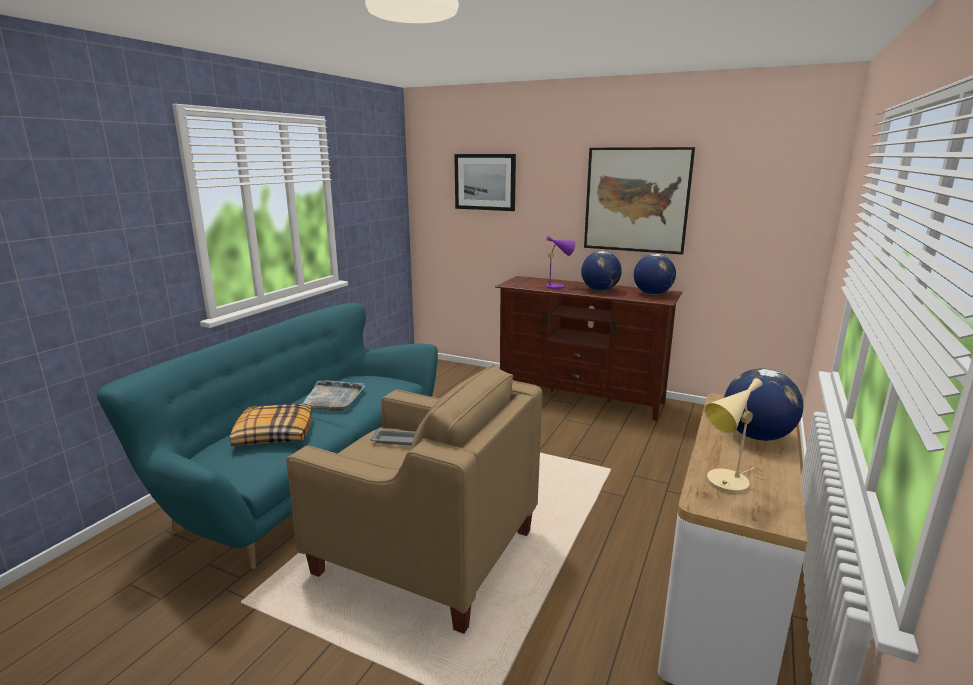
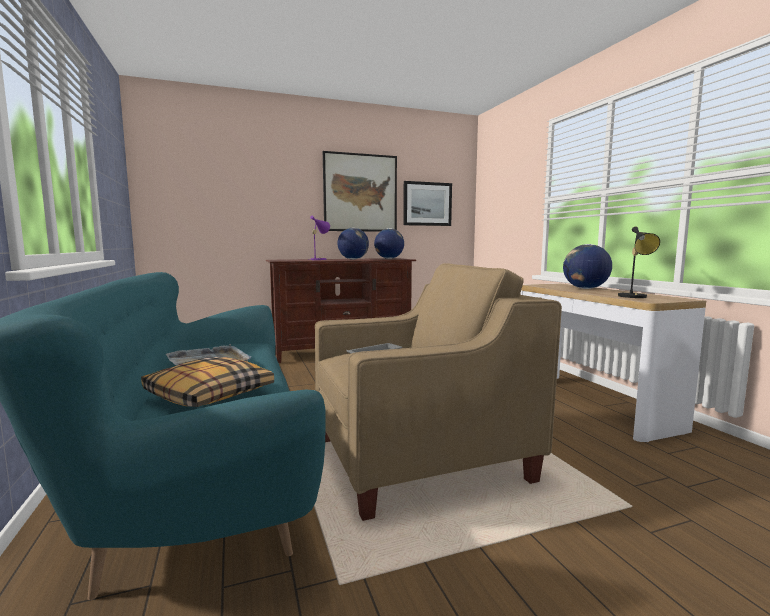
camera: 45 degrees left, 10 degrees down
picture [454,154,516,211] -> picture moved to [403,181,452,226]
beige table lamp [704,378,763,494] -> black table lamp [618,227,660,298]

